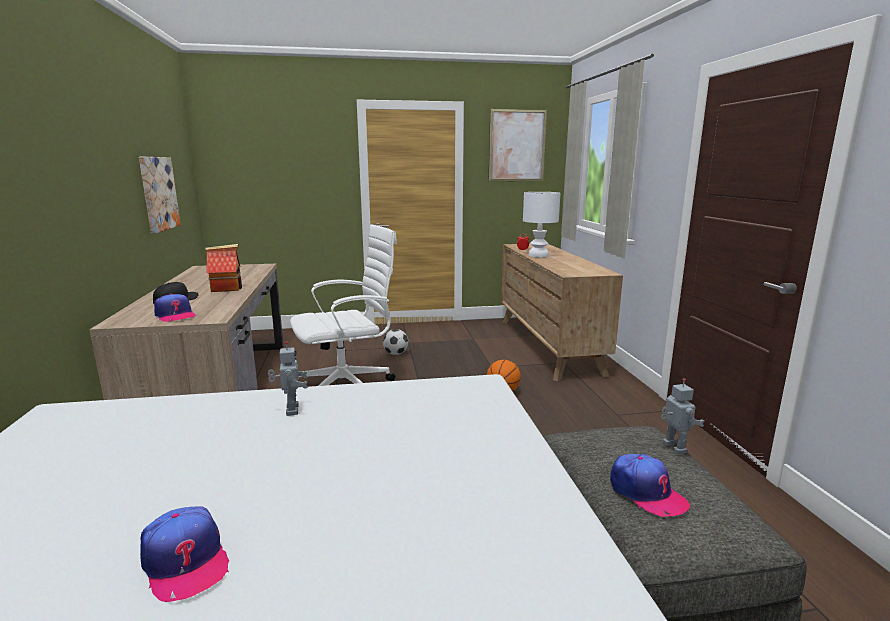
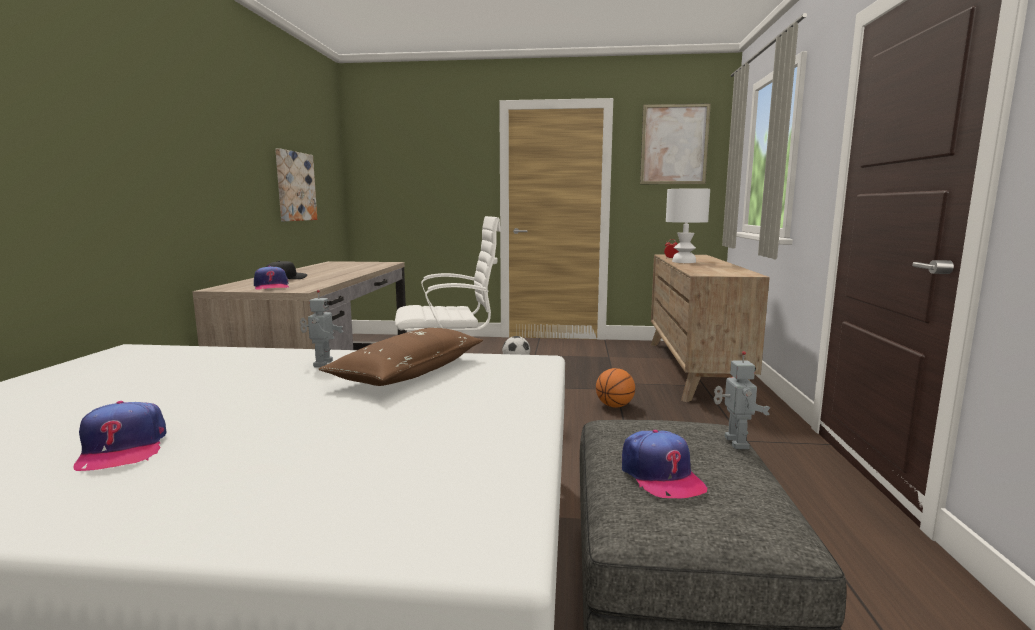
camera: 15 degrees right, 5 degrees down
toy house [205,244,242,292] -> none
none -> brown pillow [319,328,483,386]

